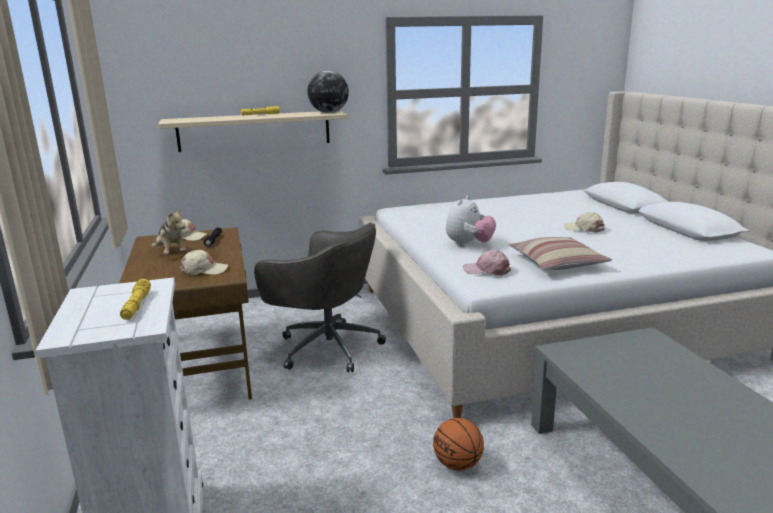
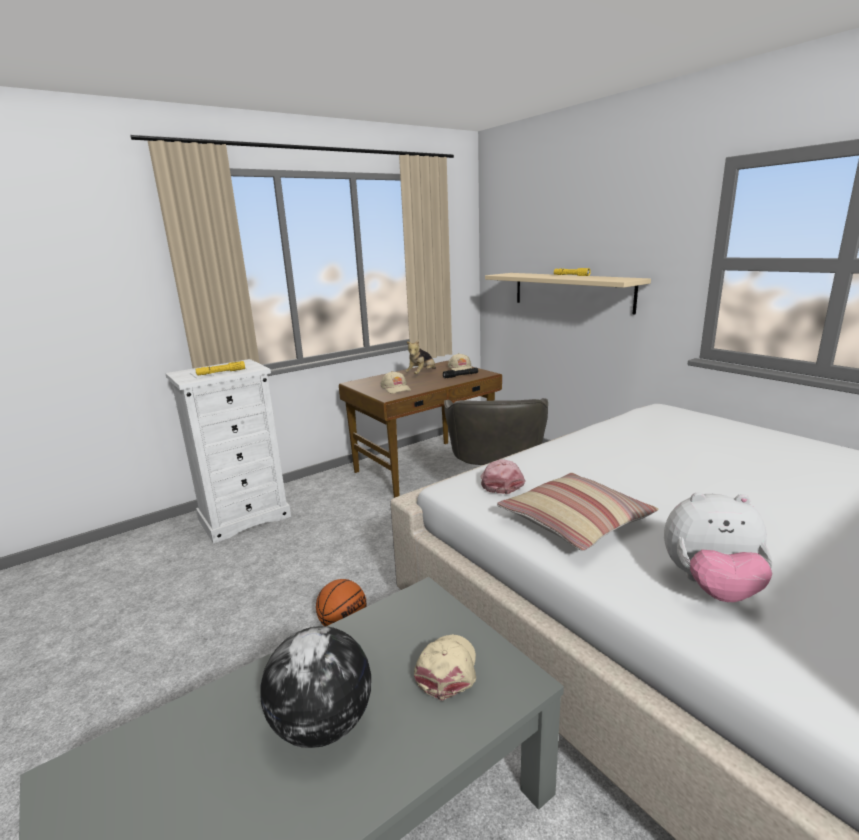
camera: 70 degrees right, 0 degrees up
globe [308,70,349,113] -> globe moved to [260,626,371,748]
plush toy [446,196,496,247] -> plush toy moved to [664,492,773,602]
beige cap [564,212,605,233] -> beige cap moved to [414,634,476,701]

